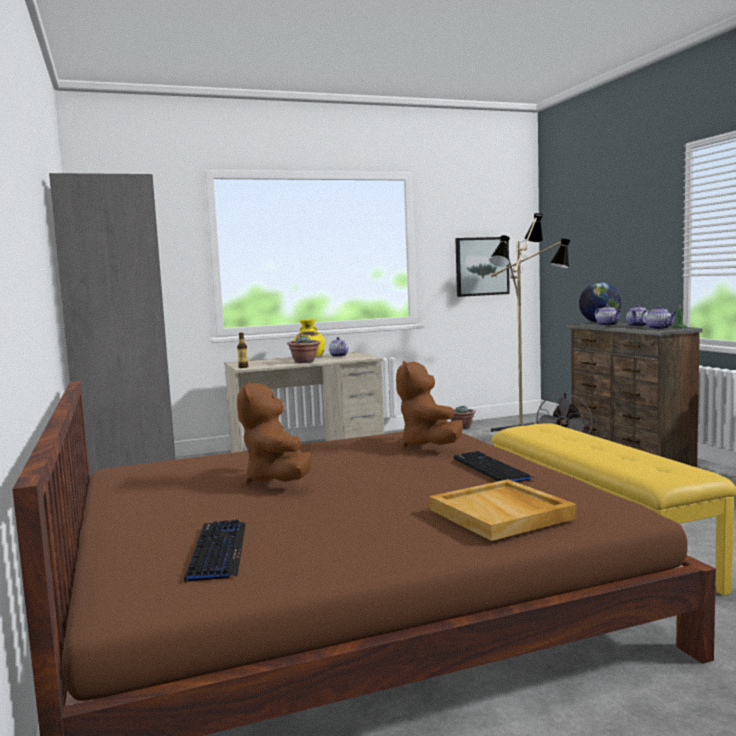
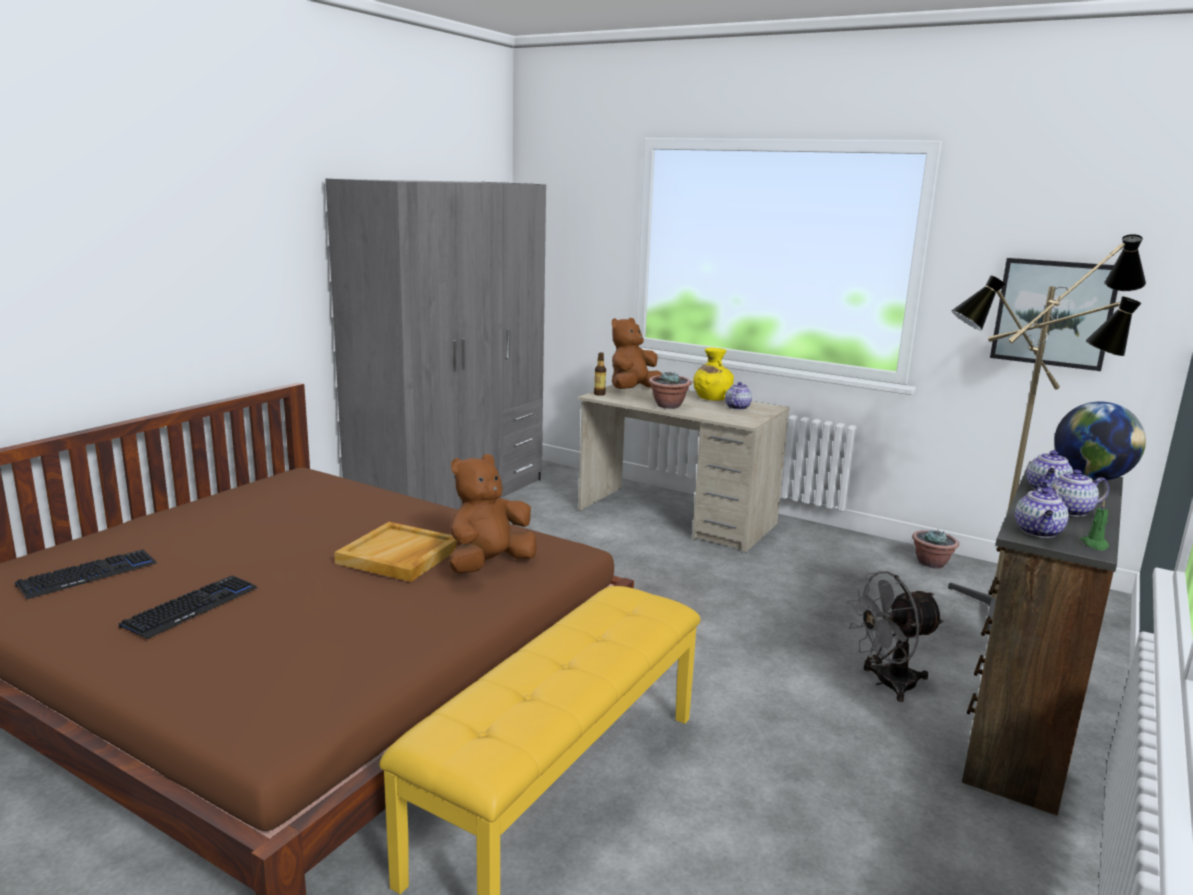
camera: 50 degrees right, 10 degrees up
brown plush toy [237,382,312,484] -> brown plush toy moved to [612,318,662,389]
beige tray [429,479,576,541] -> beige tray moved to [334,522,457,582]
keyboard [454,451,537,482] -> keyboard moved to [119,575,258,639]

